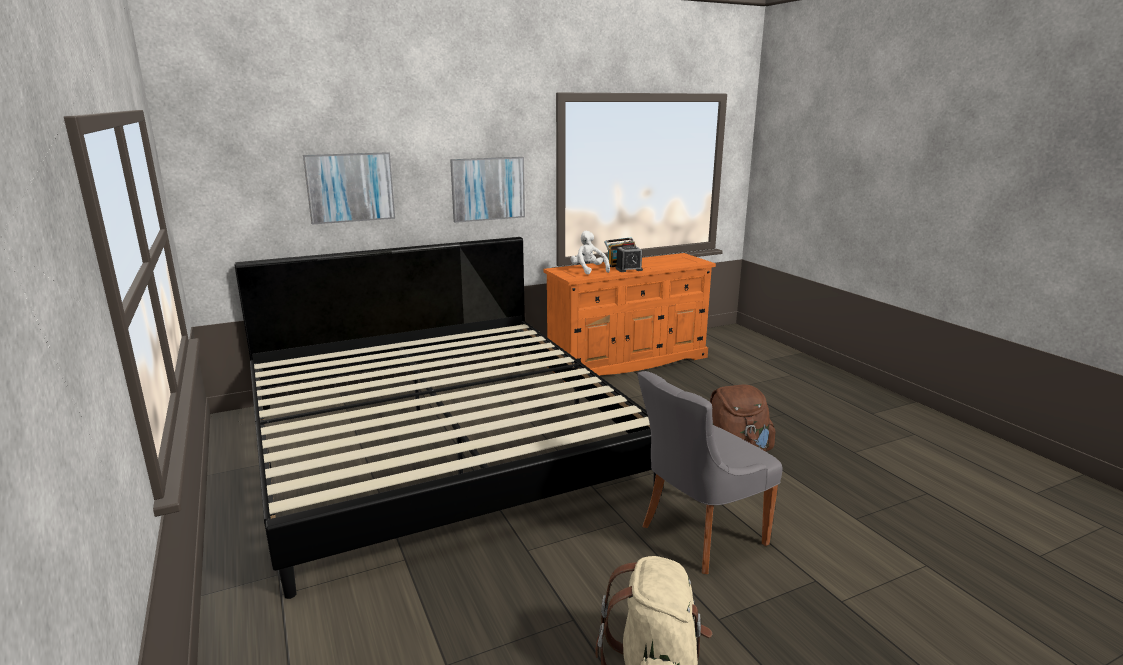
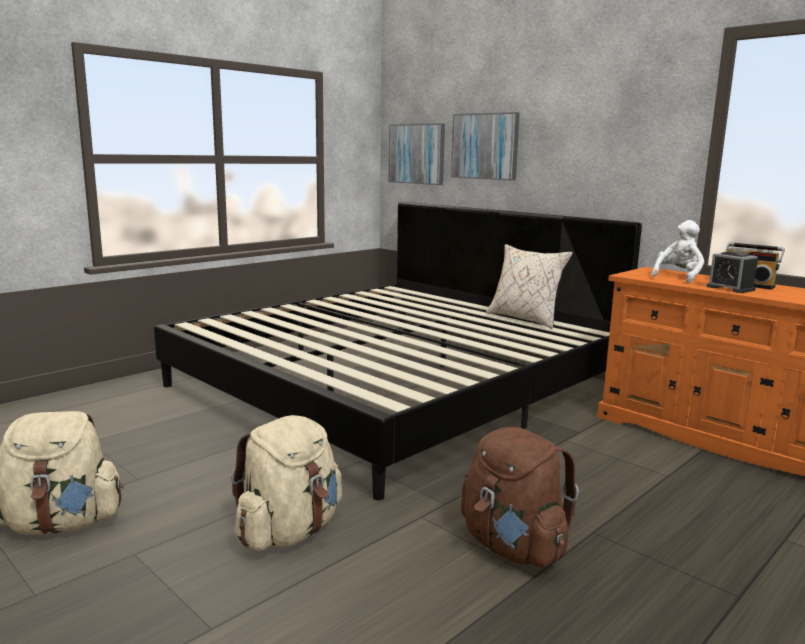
camera: 70 degrees right, 5 degrees down
picture [450,157,525,223] -> picture moved to [389,123,445,185]
grey chair [637,371,783,574] -> beige backpack [231,415,342,551]
none -> beige pillow [486,244,573,329]

